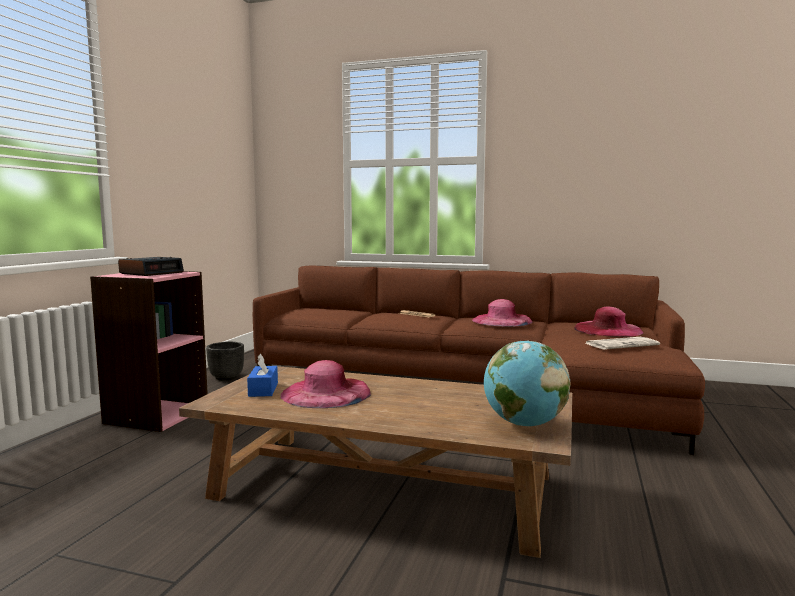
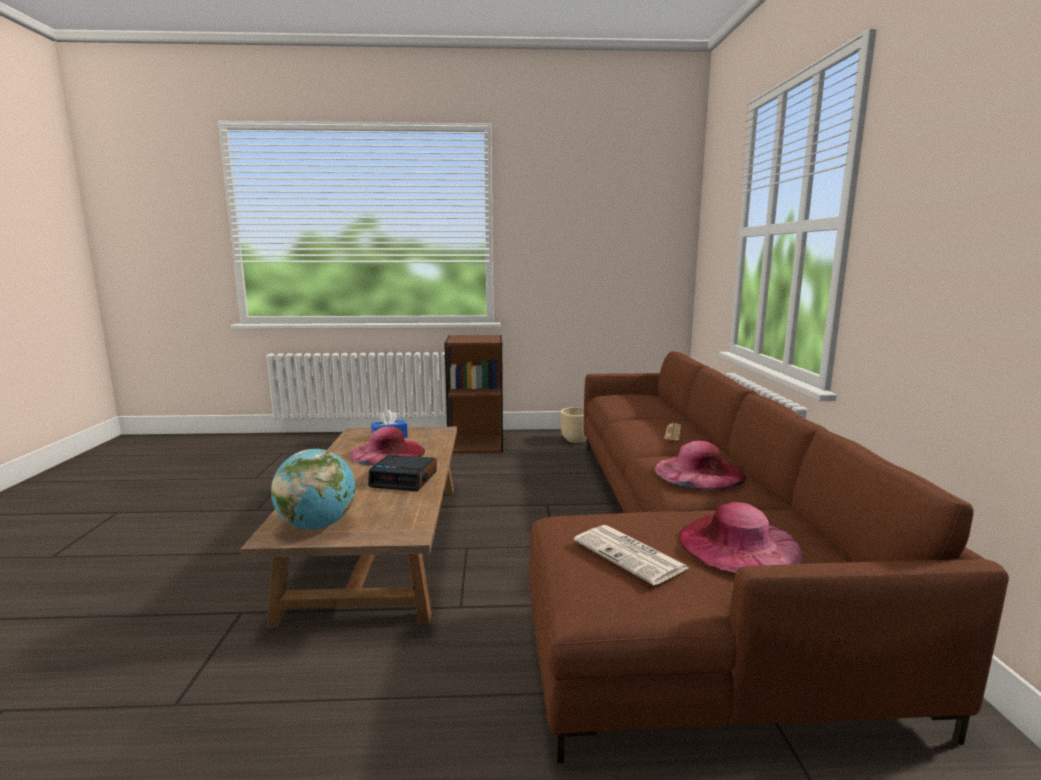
camera: 70 degrees right, 5 degrees up
pink bookcase [90,271,208,432] -> brown bookcase [444,335,503,453]
alarm clock [118,257,184,276] -> alarm clock moved to [368,455,437,491]
black planter [206,342,244,381] -> beige planter [560,407,587,443]

